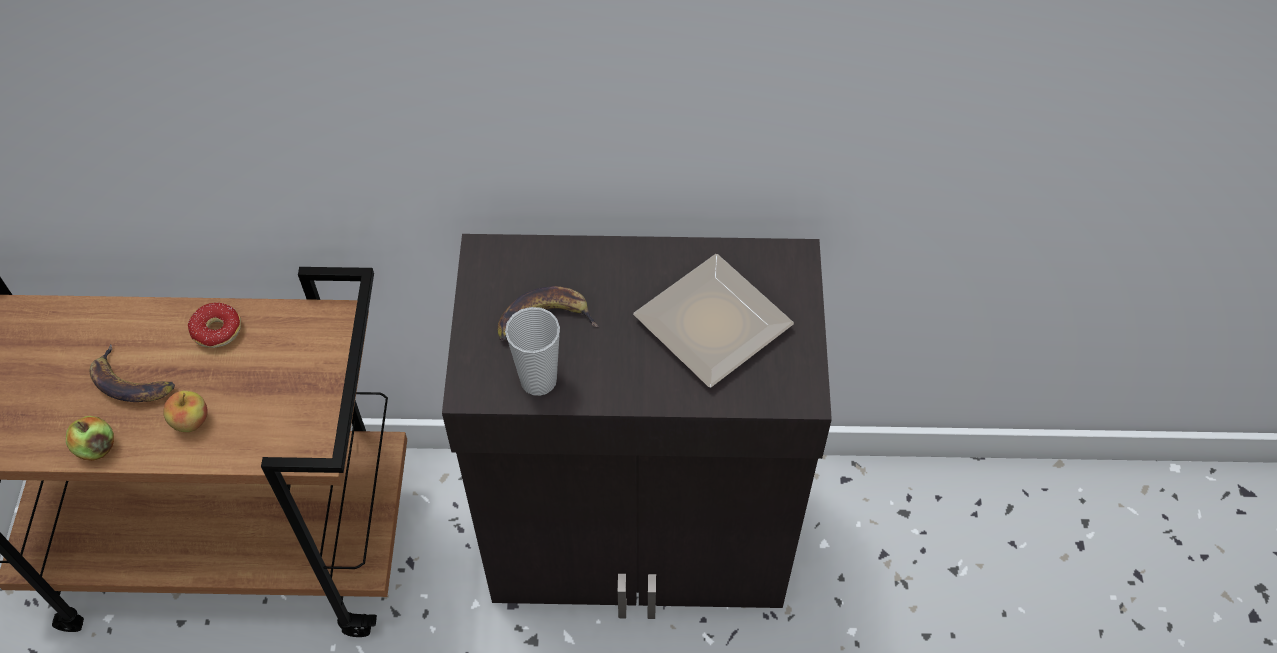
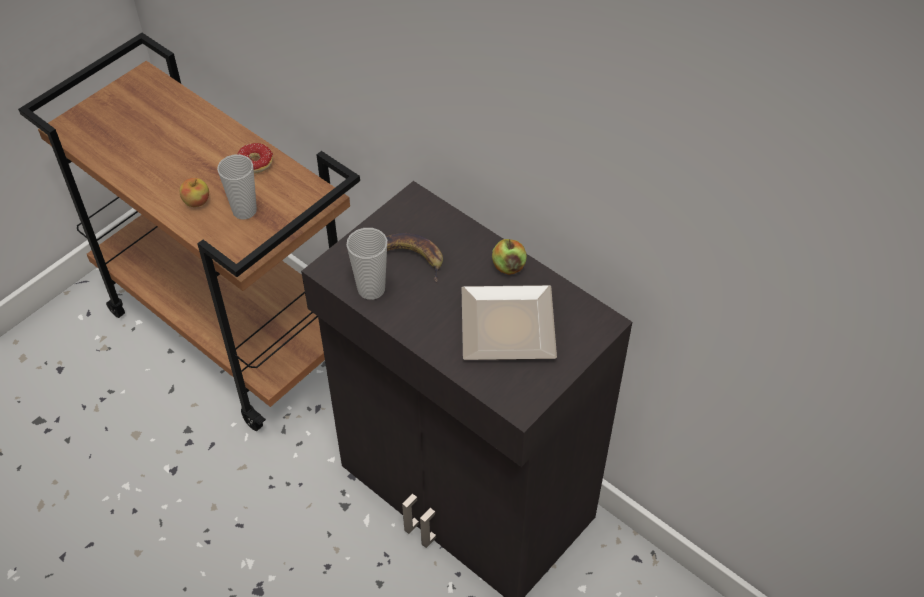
camera: 40 degrees right, 5 degrees down
apple [66,416,114,461] -> apple moved to [492,239,527,275]
banana [90,344,175,402] -> none
none -> cup [217,155,257,219]

